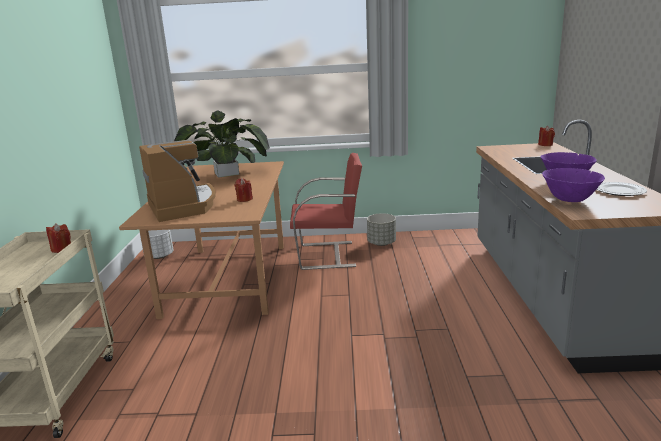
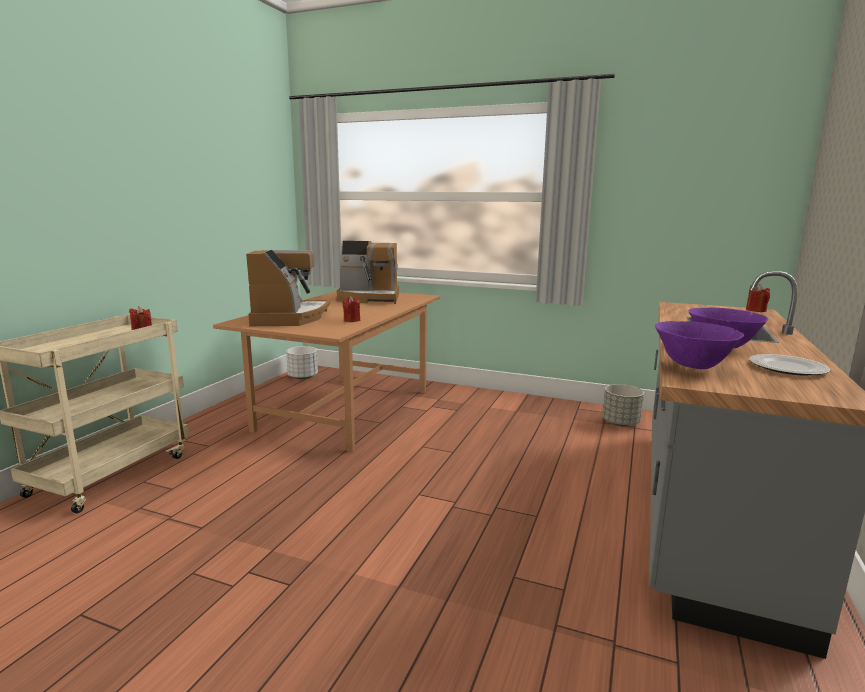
camera: 20 degrees right, 5 degrees down
potted plant [174,110,270,178] -> coffee machine [337,241,399,304]
red chair [290,153,362,270] -> none
grey planter [367,213,396,246] -> grey planter moved to [602,384,644,426]

